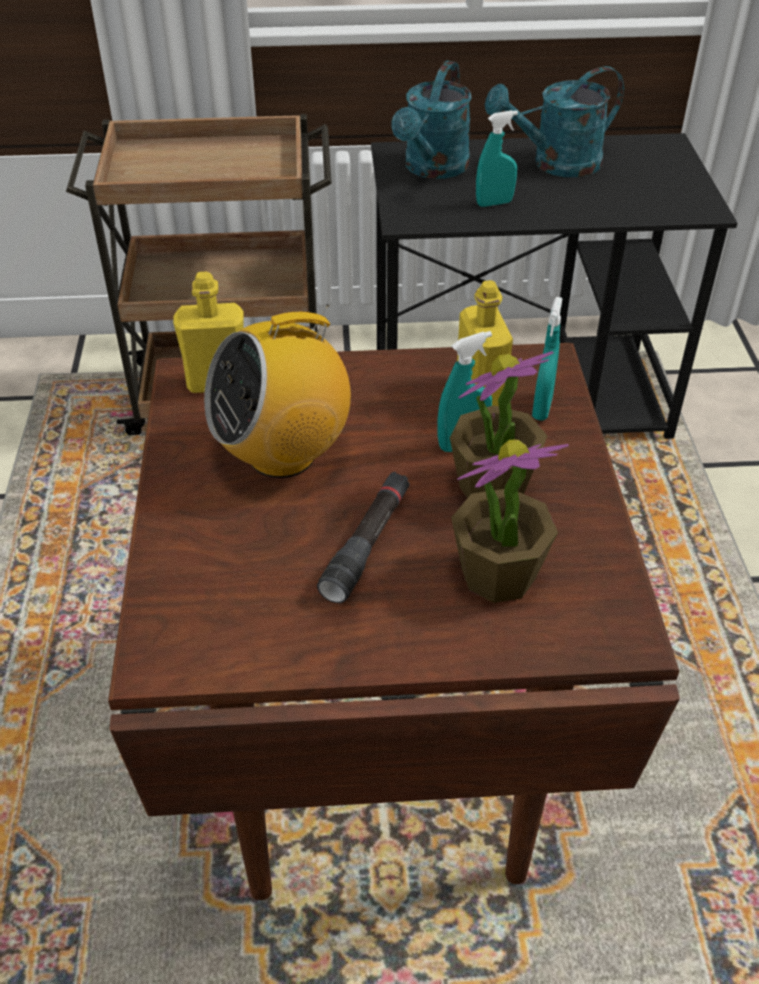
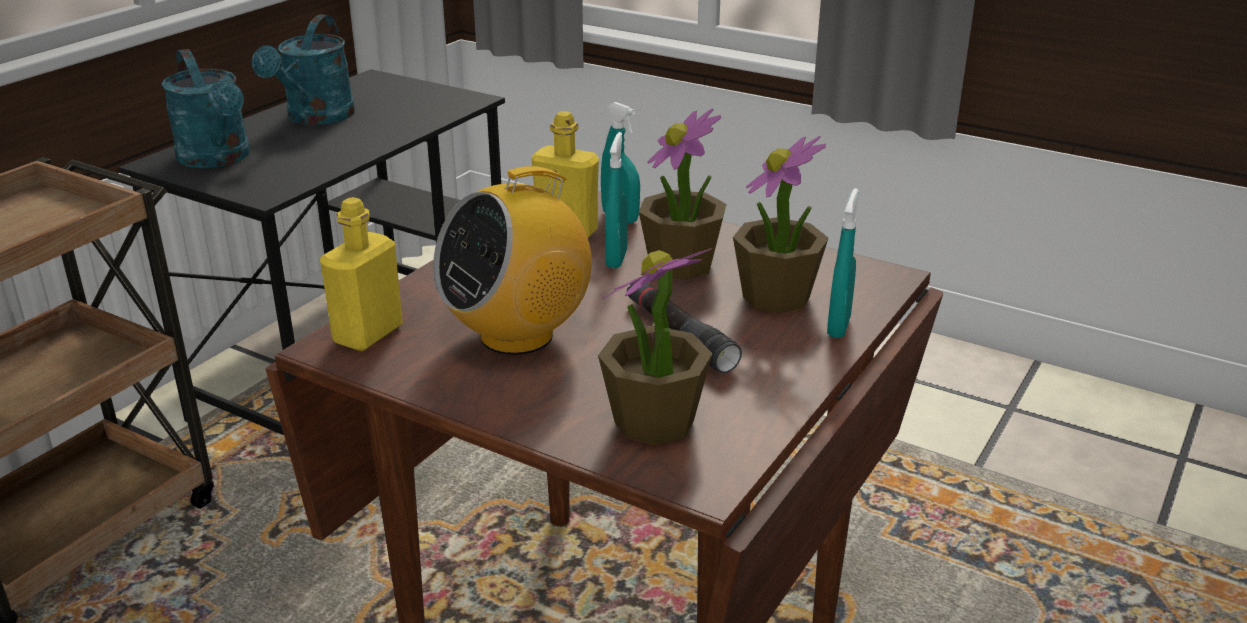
camera: 55 degrees left, 15 degrees down
radio [204,304,351,478] -> radio turned 45 degrees clockwise [433,166,592,355]
turquoise spray bottle [476,110,518,207] -> turquoise spray bottle moved to [827,188,859,338]
none -> potted plant [598,248,713,445]

